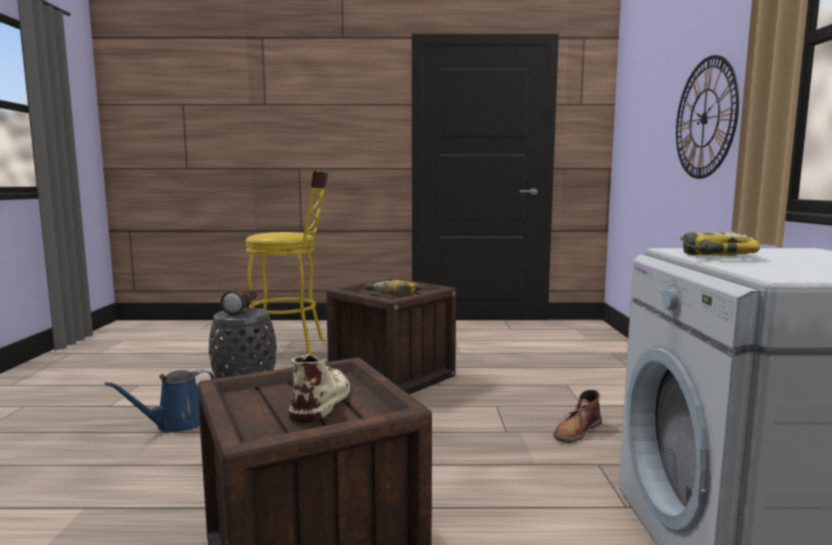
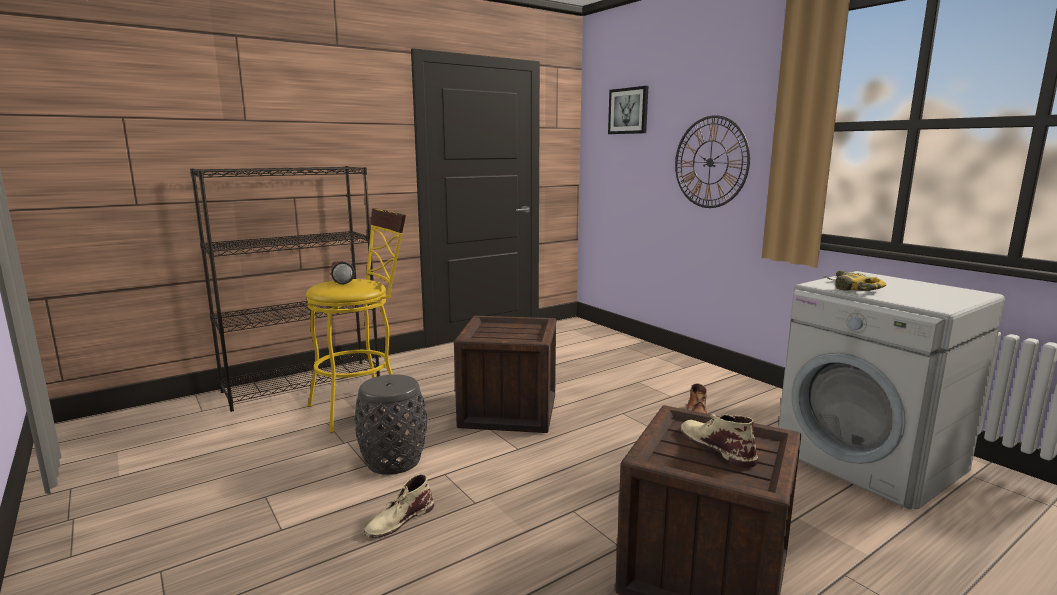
camera: 35 degrees left, 5 degrees up
blue watering can [105,370,214,433] -> beige boot [364,474,434,538]
flashlight [221,290,257,315] -> flashlight moved to [330,261,355,285]
power drill [364,280,428,296] -> none
none -> black bookcase [190,166,380,412]
none -> picture [608,86,648,134]

